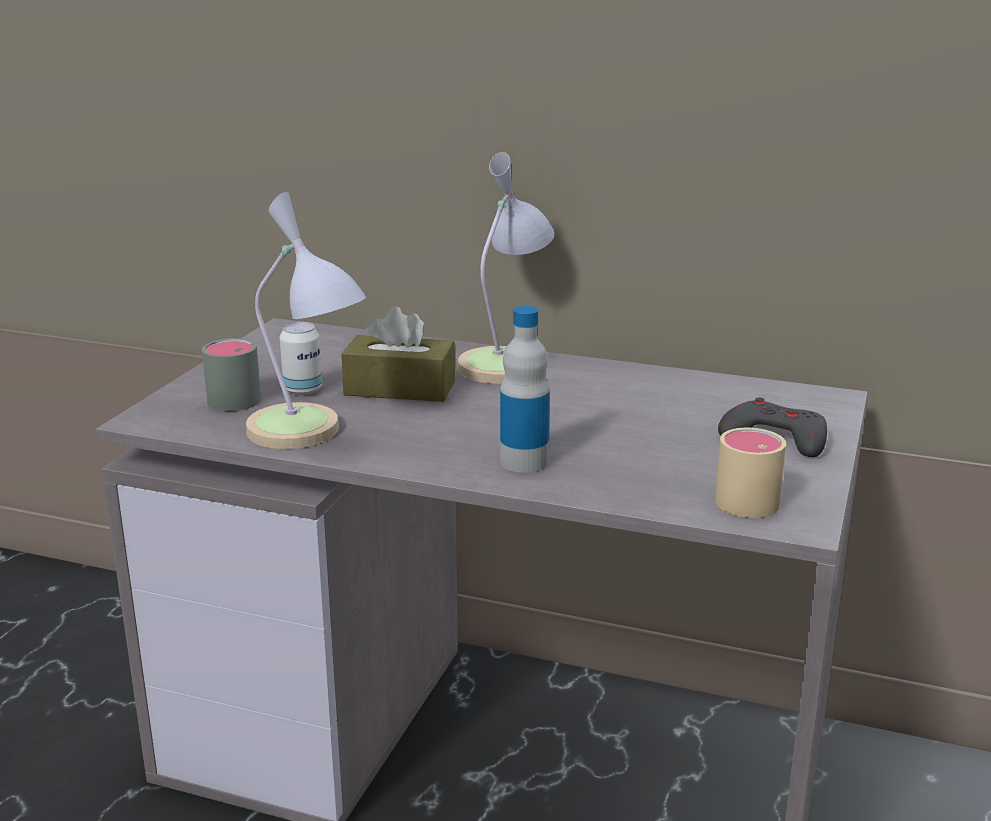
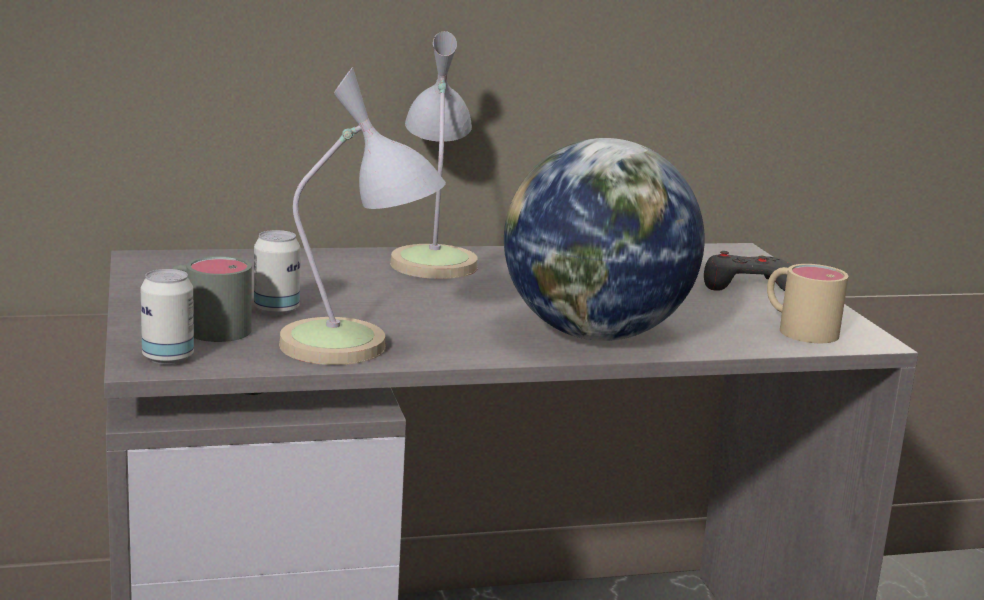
camera: 35 degrees left, 5 degrees down
brown tissue box [341,306,455,402] -> none
bottle [500,306,550,473] -> globe [504,138,705,341]
none -> can [141,269,194,365]

